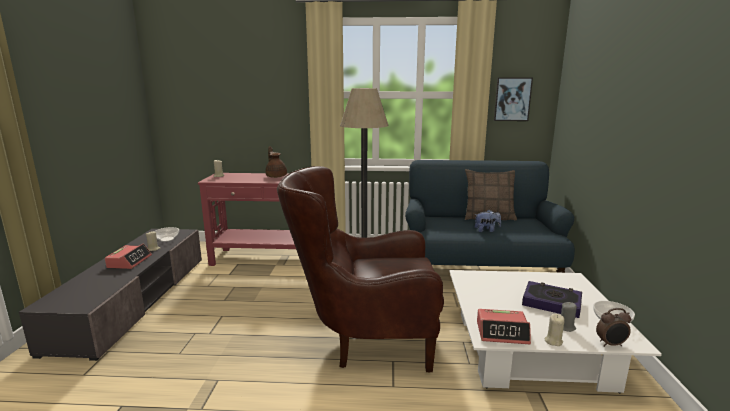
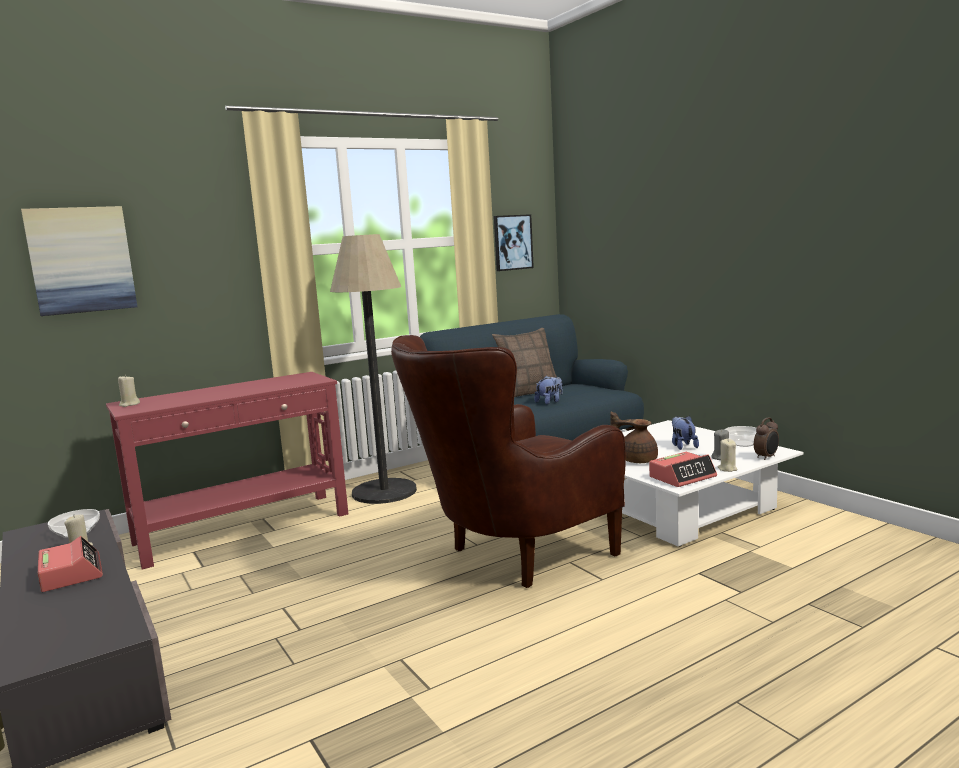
camera: 35 degrees left, 5 degrees down
brown teapot [266,146,287,178] -> brown teapot moved to [610,411,658,463]
book [522,281,582,318] -> plush toy [672,416,699,450]
none -> picture [21,206,137,316]

